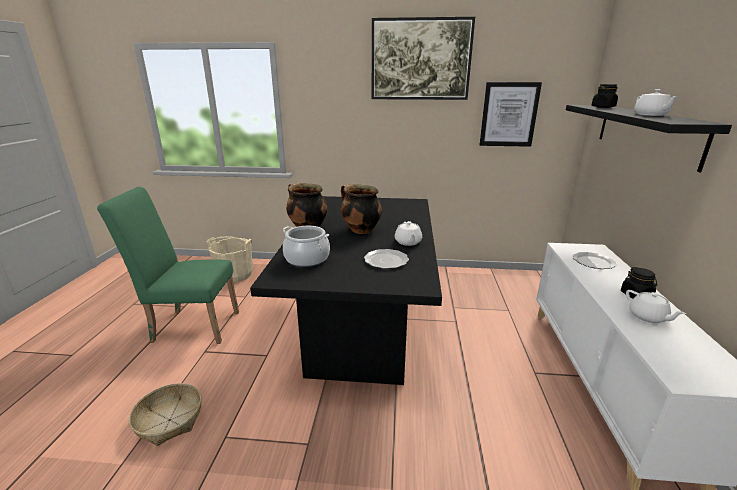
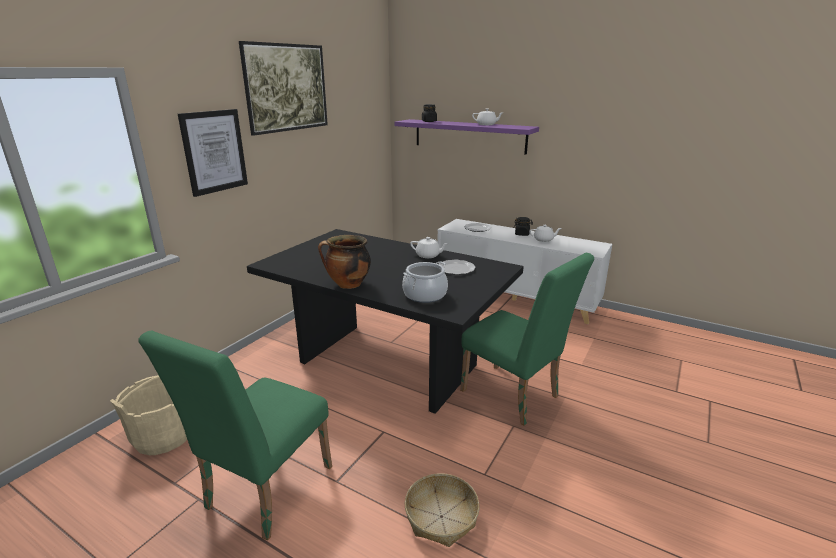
camera: 65 degrees left, 0 degrees up
cooking pot [341,184,382,234] -> none
picture [480,82,542,147] -> picture moved to [178,109,248,197]
black shelf [566,105,732,172] -> purple shelf [395,119,539,155]
none -> green chair [460,253,594,426]

